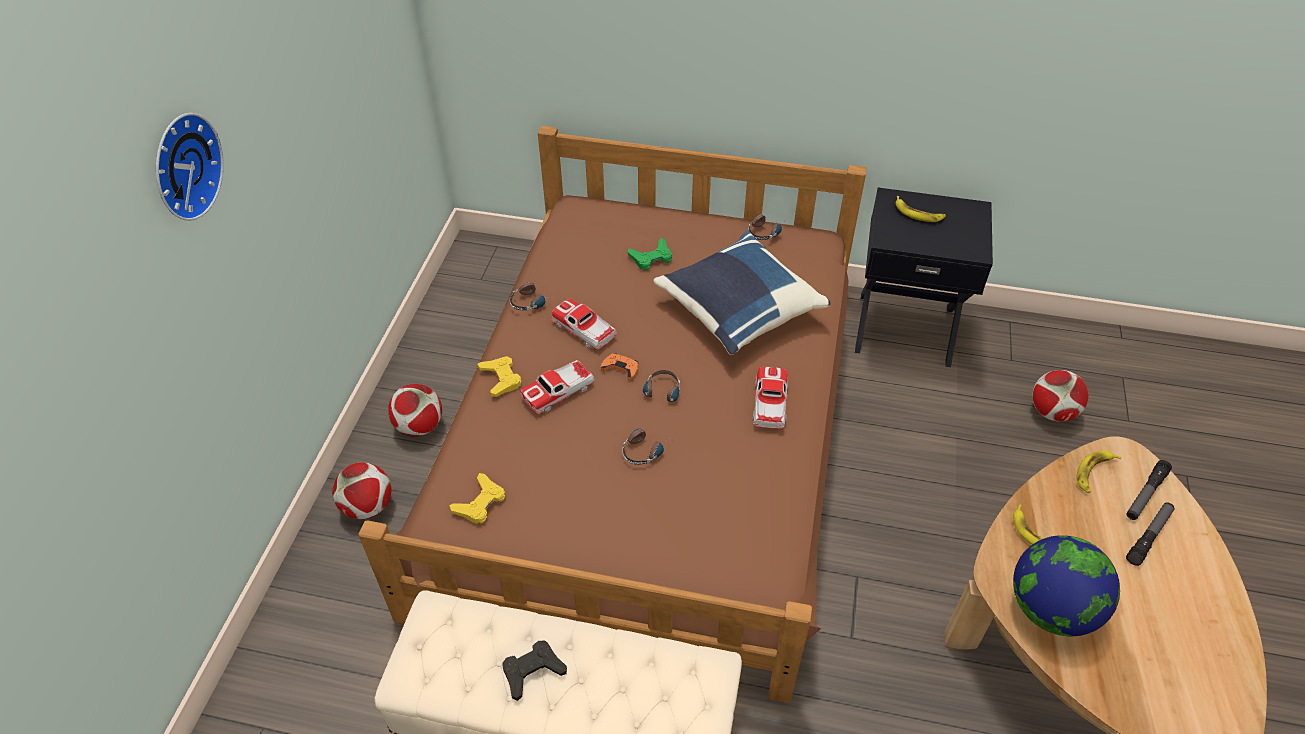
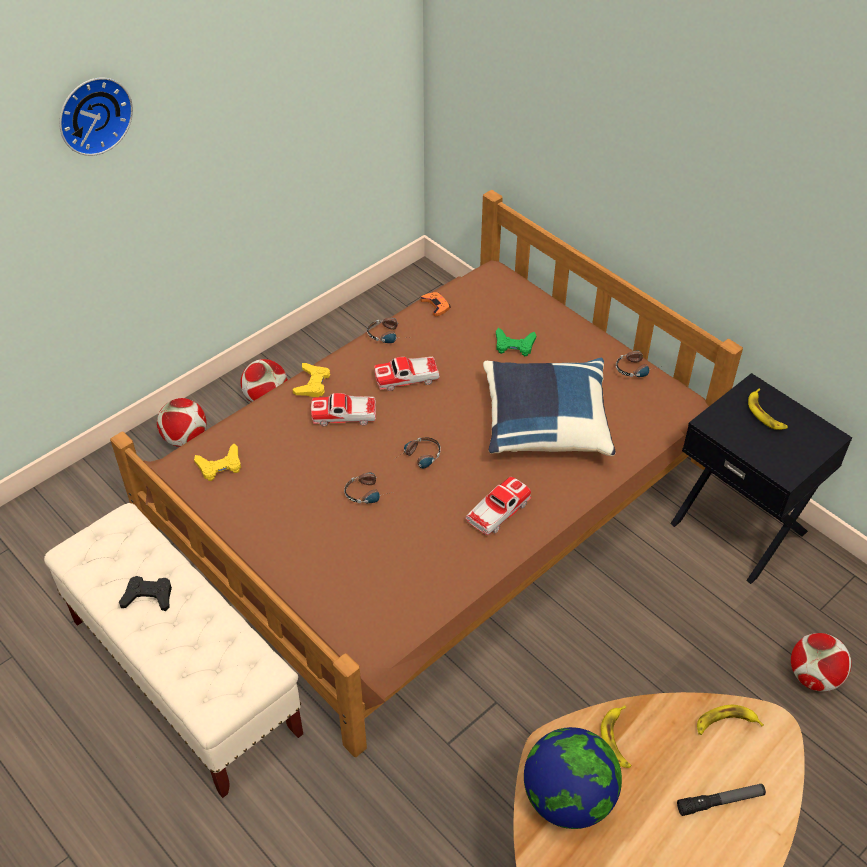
camera: 35 degrees right, 0 degrees up
toy car [552,299,617,350] -> toy car turned 90 degrees counterclockwise [374,356,440,391]
orange game controller [601,353,638,381] -> orange game controller moved to [421,292,451,316]
flashlight [1126,460,1172,520] -> none

